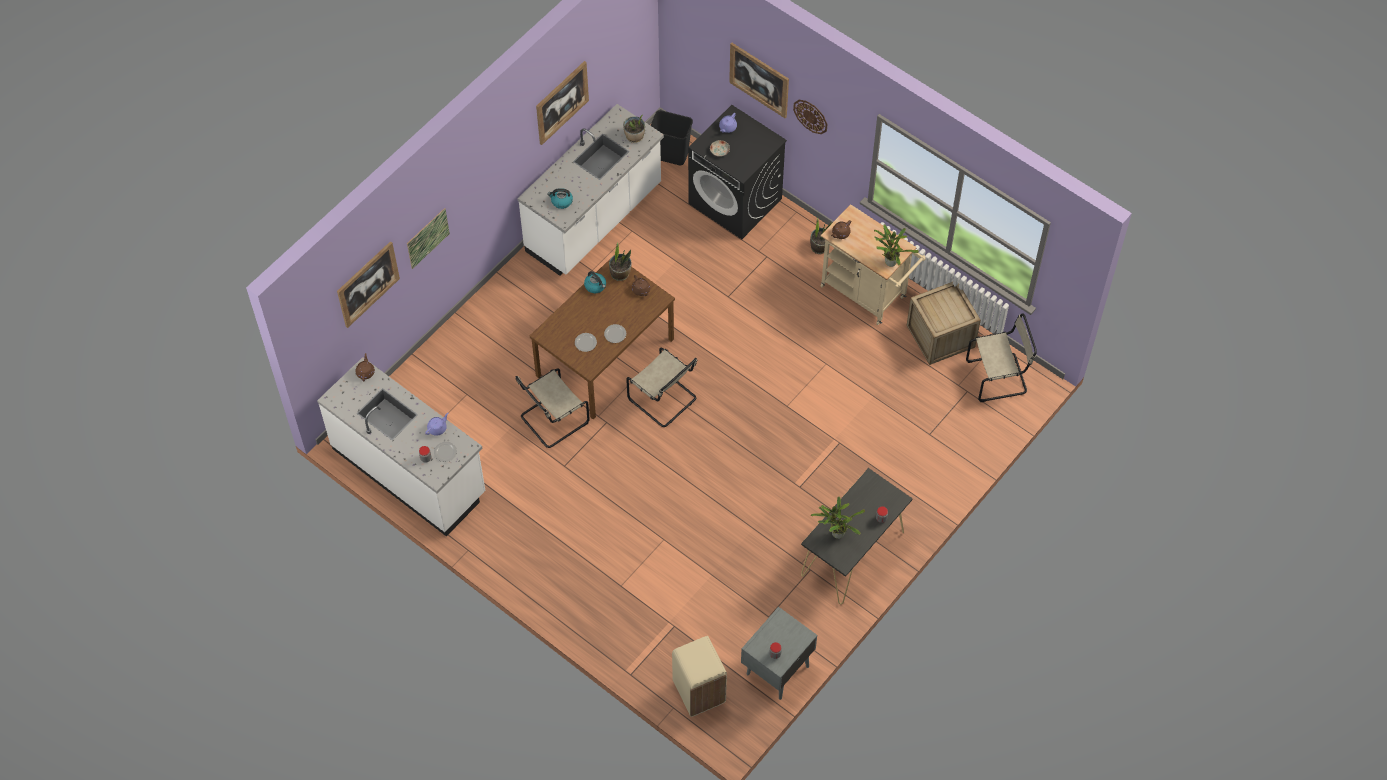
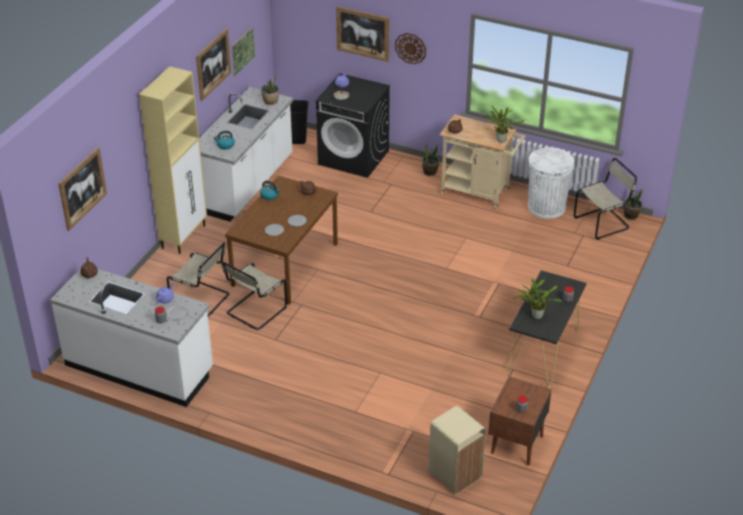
camera: 15 degrees left, 20 degrees down
picture [407,208,450,269] -> picture moved to [232,27,255,76]
potted plant [609,242,632,281] -> potted plant moved to [624,188,643,220]
beige chair [626,348,697,427] -> beige chair moved to [167,242,229,316]
grey nightstand [741,607,817,700] -> brown nightstand [488,377,552,466]
crate [907,282,981,365] -> white trash can [528,147,574,219]
none -> beige cabinet [139,66,207,254]

